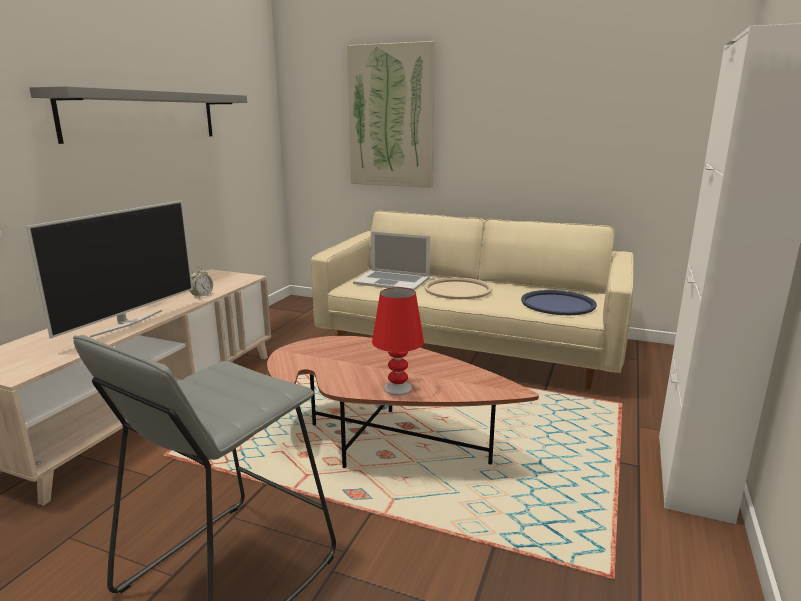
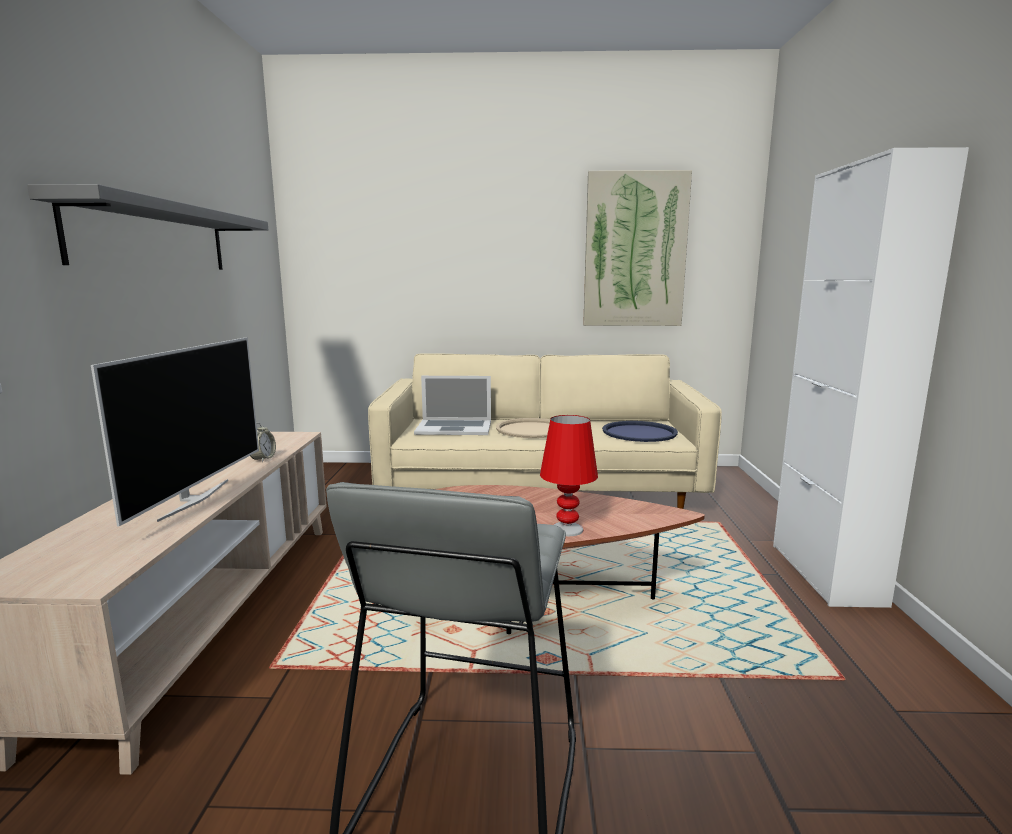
camera: 20 degrees left, 5 degrees down
picture [347,41,435,188] -> picture moved to [583,170,692,326]

